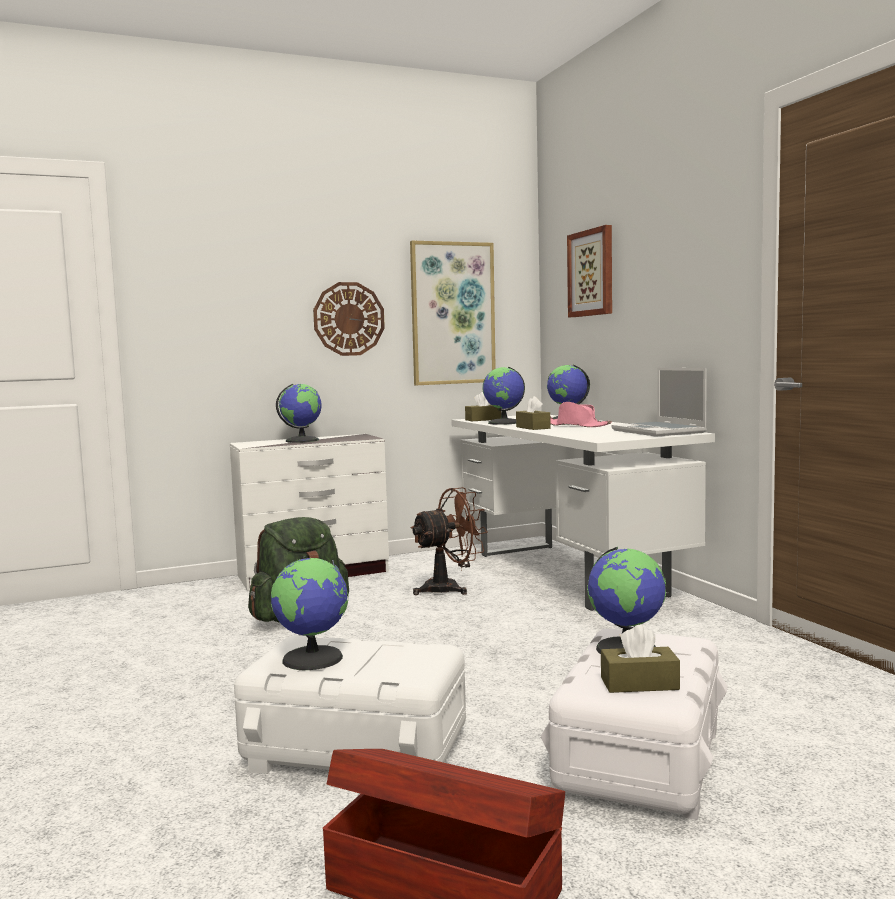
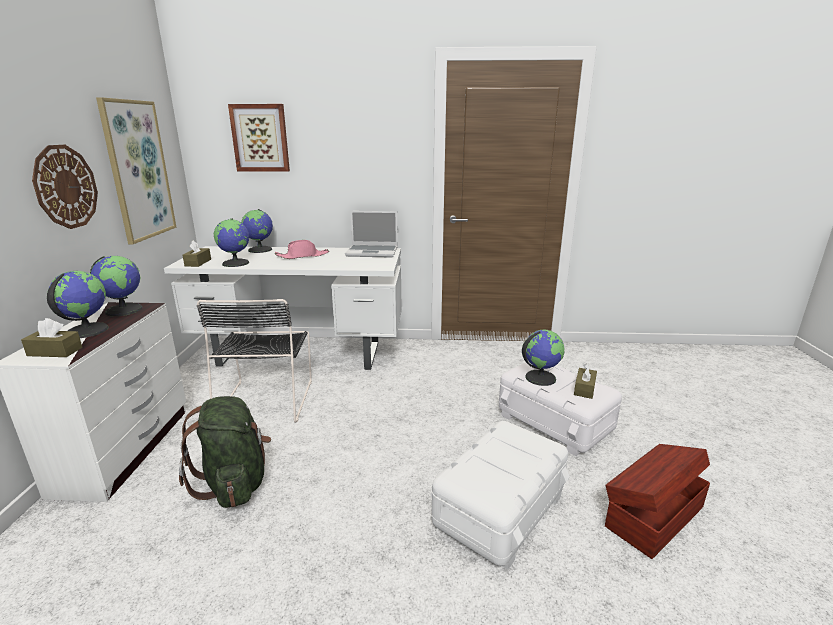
camera: 65 degrees left, 15 degrees up
globe [271,556,349,670] -> globe moved to [90,256,142,316]
brown fan [411,487,488,595] -> black chair [197,299,312,423]
brown tissue box [516,396,551,430] -> brown tissue box moved to [21,318,82,357]

